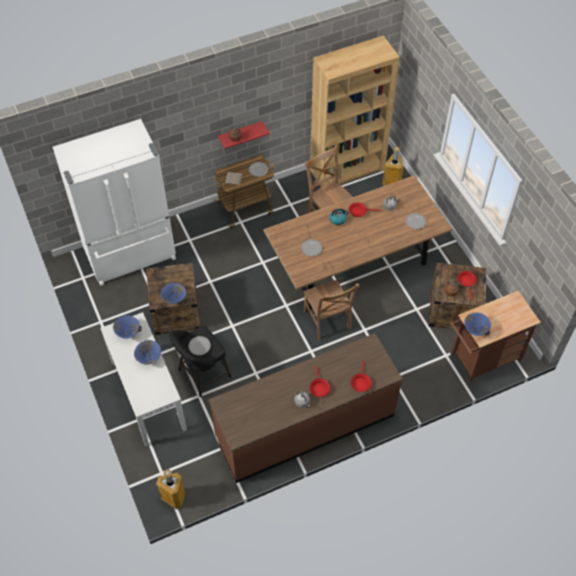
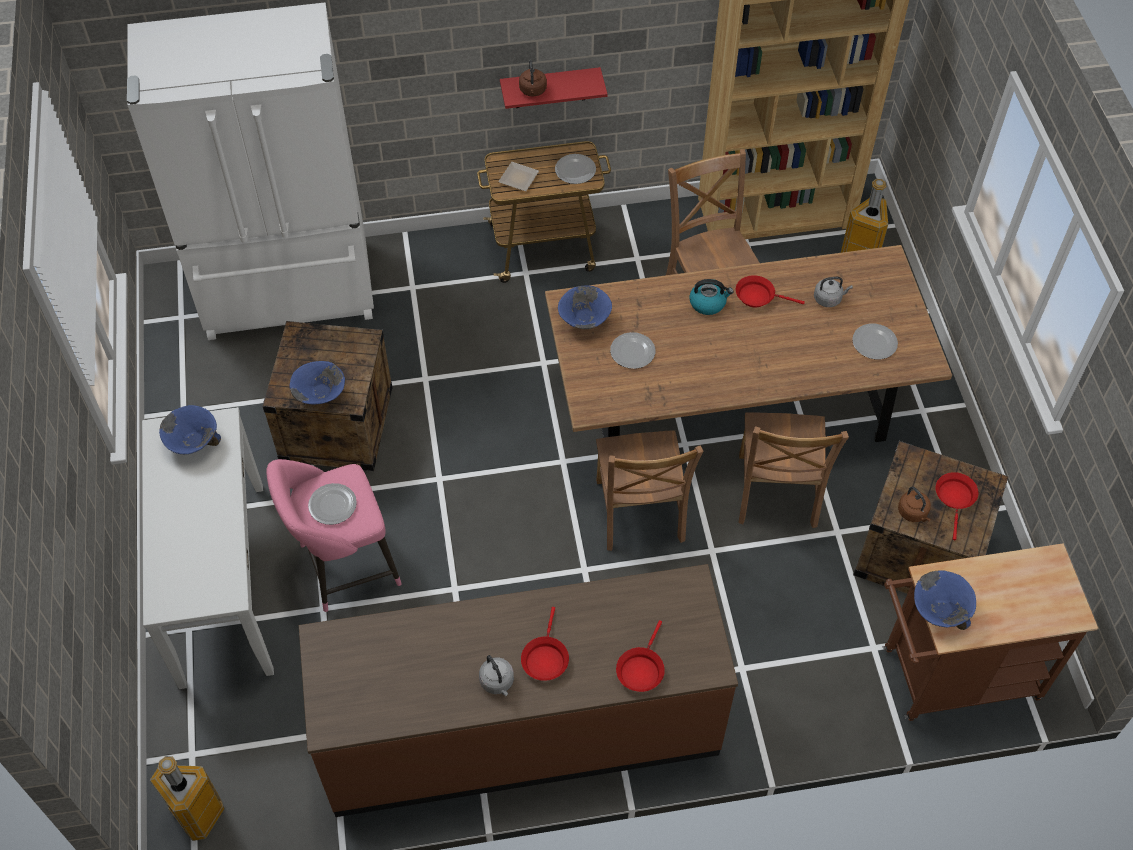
camera: 15 degrees right, 0 degrees up
blue bowl [134,340,161,364] -> blue bowl moved to [558,285,612,329]
black stool [169,326,231,397] -> pink stool [266,459,402,612]
none -> brown chair [738,412,849,528]

